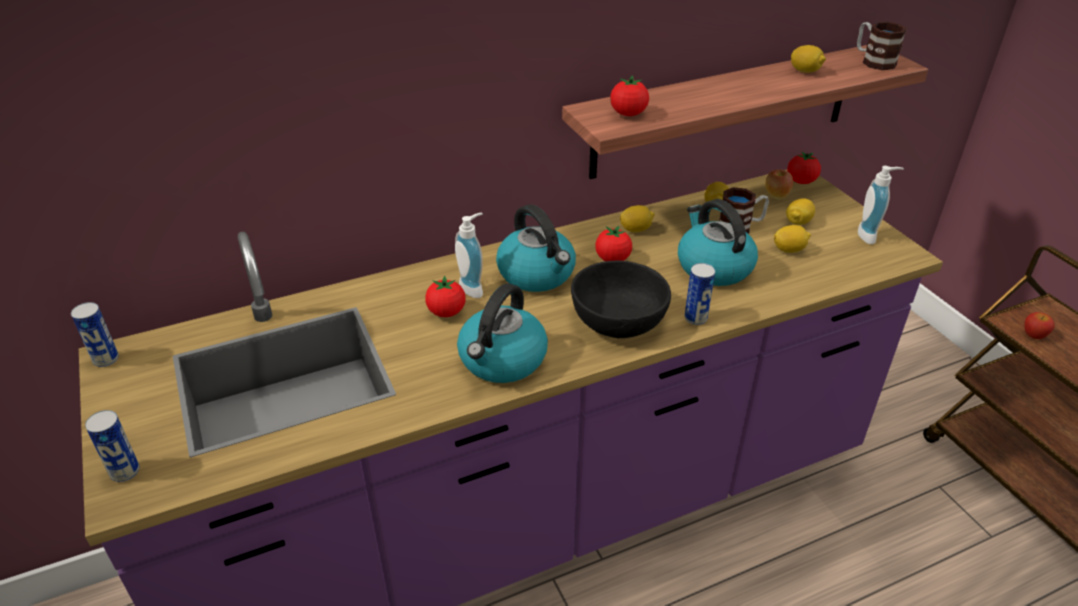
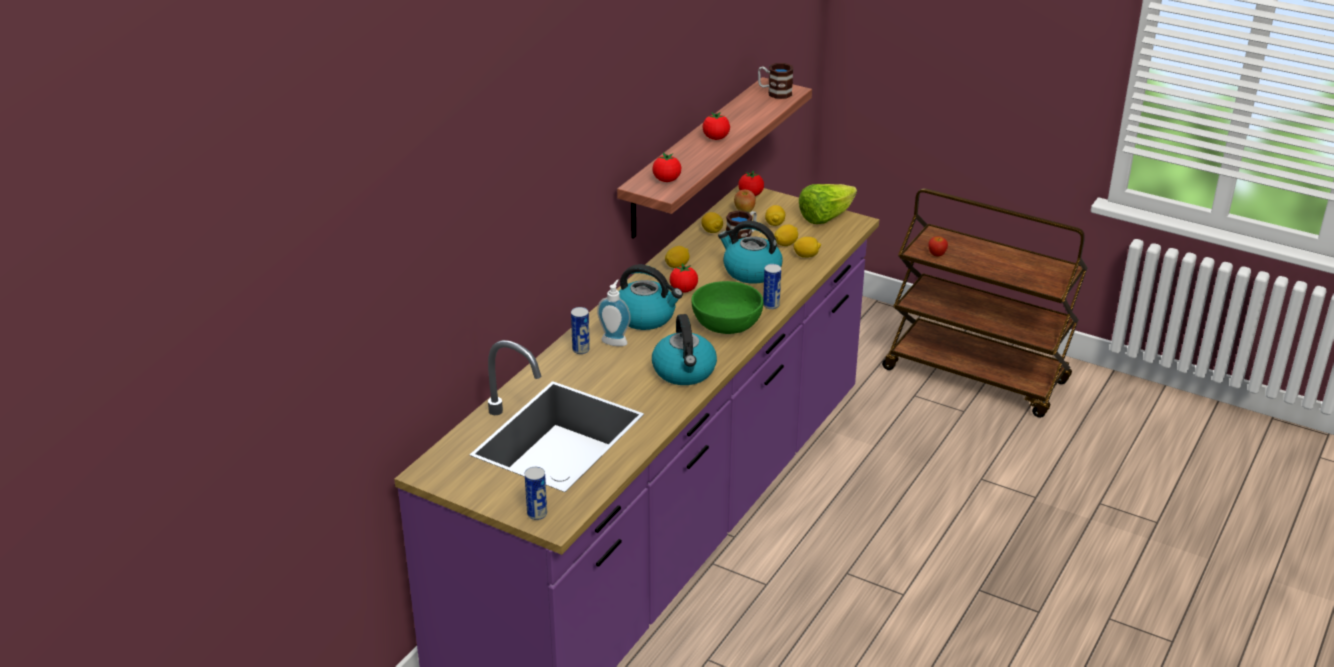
camera: 35 degrees left, 5 degrees down
can [71,302,119,367] -> can moved to [571,307,590,354]
tomato [426,276,466,317] -> tomato moved to [702,112,730,140]
black bowl [571,261,671,338] -> green bowl [691,281,764,334]
lemon [791,45,826,73] -> lemon moved to [793,237,821,258]
soap dispenser [858,166,904,244] -> lettuce [799,184,857,224]

